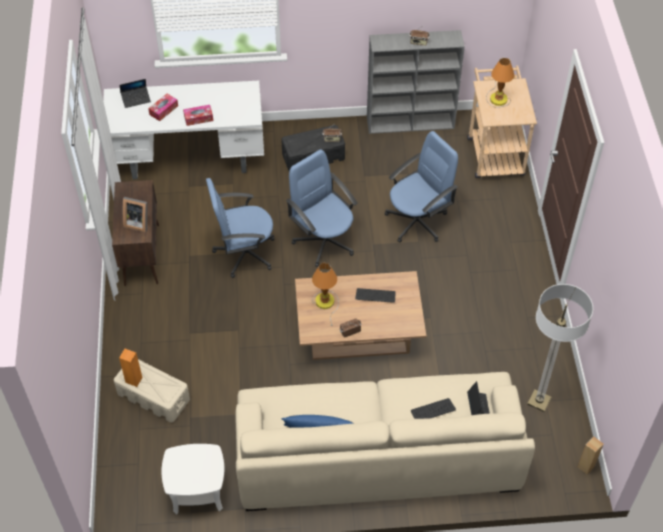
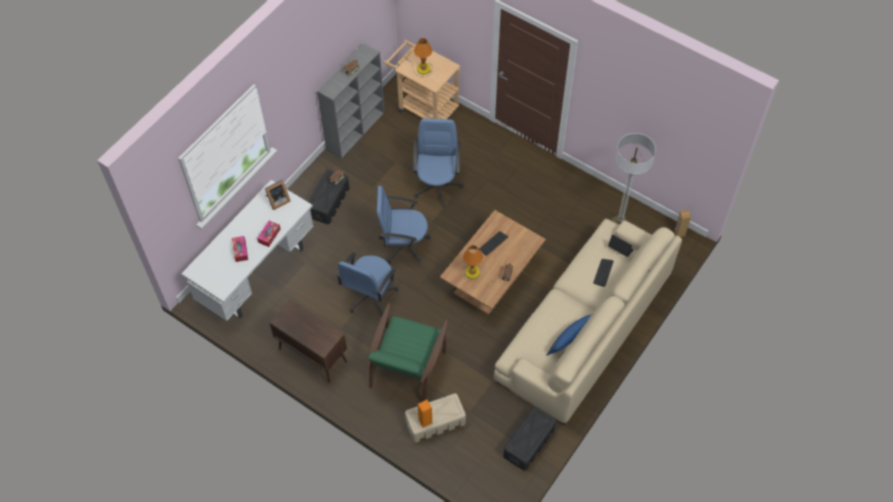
camera: 50 degrees left, 5 degrees up
laptop [120,79,151,108] -> none
picture frame [123,197,147,233] -> picture frame moved to [265,179,290,210]
white side table [161,444,224,514] -> black storage box [504,407,556,471]
none -> green armchair [367,303,448,402]

